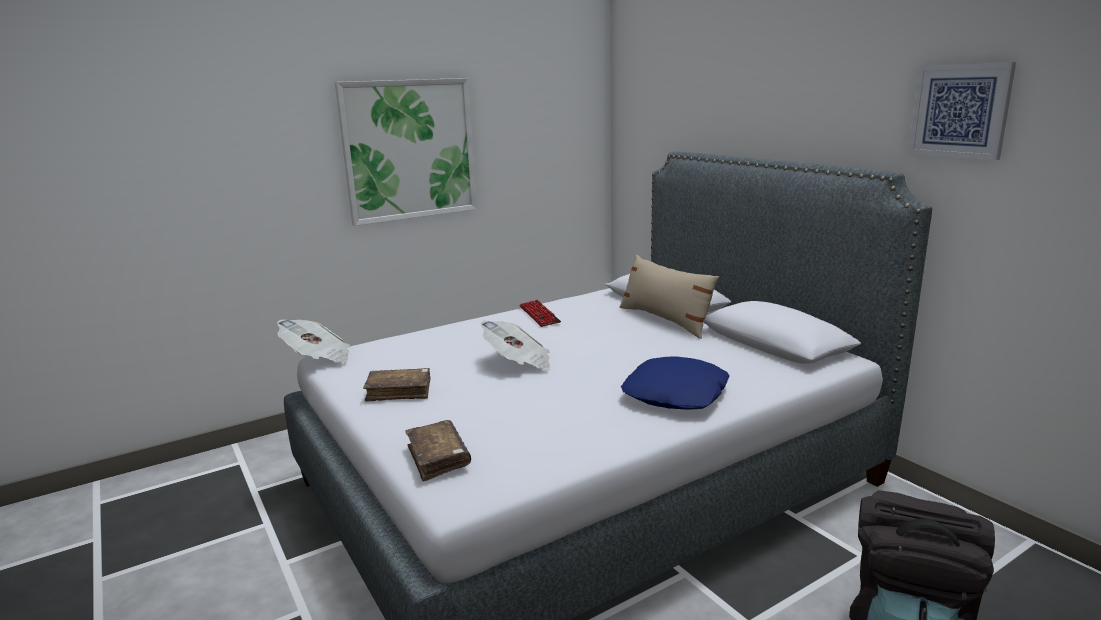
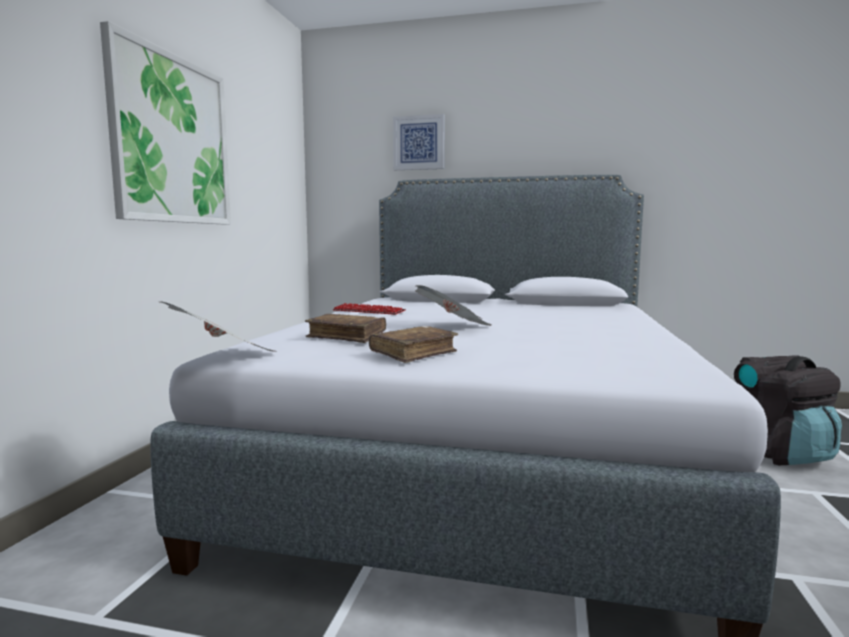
camera: 45 degrees left, 10 degrees down
brown book [405,420,471,482] -> brown book moved to [305,314,386,343]
beige pillow [620,254,719,339] -> none
blue pillow [621,356,730,410] -> none
picture [908,62,1016,160] -> picture moved to [393,114,444,170]

